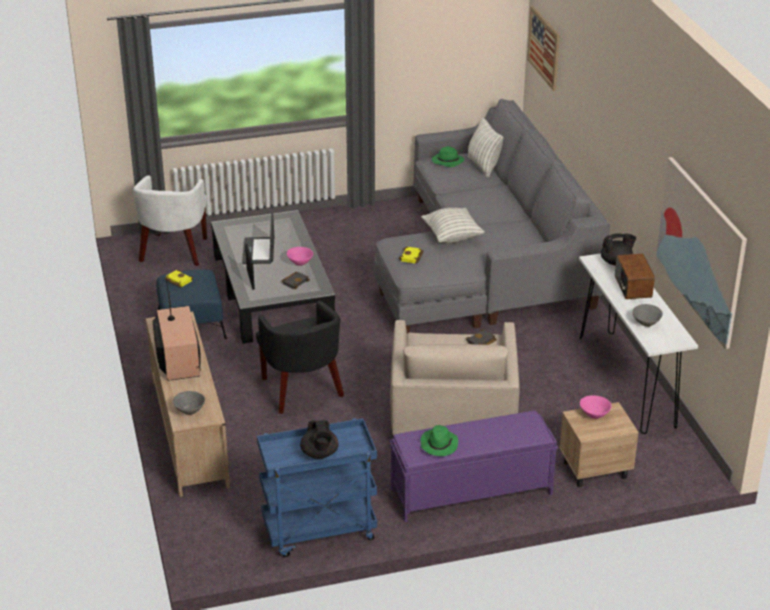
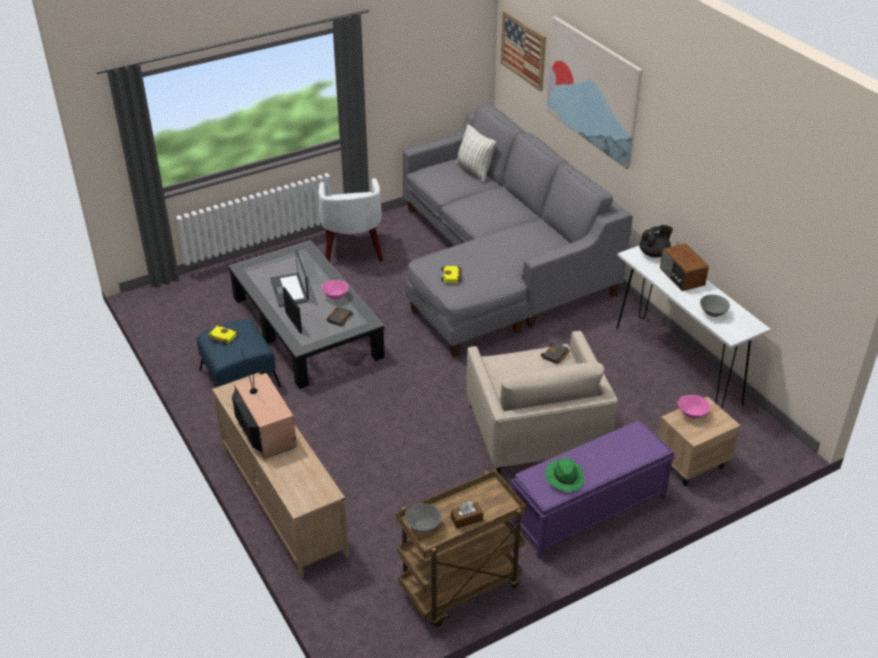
camera: 15 degrees left, 5 degrees up
white armchair [133,175,207,266] -> white armchair moved to [318,178,383,262]
grey bowl [173,391,205,415] -> grey bowl moved to [405,503,442,533]
black armchair [256,301,344,414] -> none
blue cart [257,418,377,557] -> brown cart [396,469,526,627]
black teapot [300,420,339,459] -> brown tissue box [451,501,483,529]
pillow [421,208,485,243] -> none
green hat [432,146,464,167] -> none
picture [656,157,747,349] -> picture moved to [546,16,643,169]

